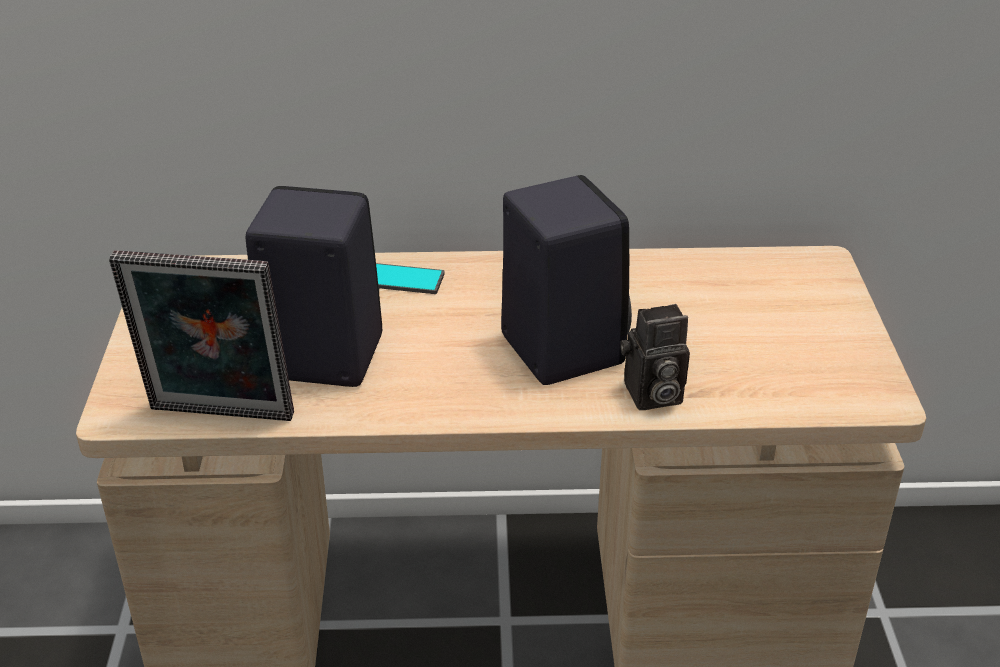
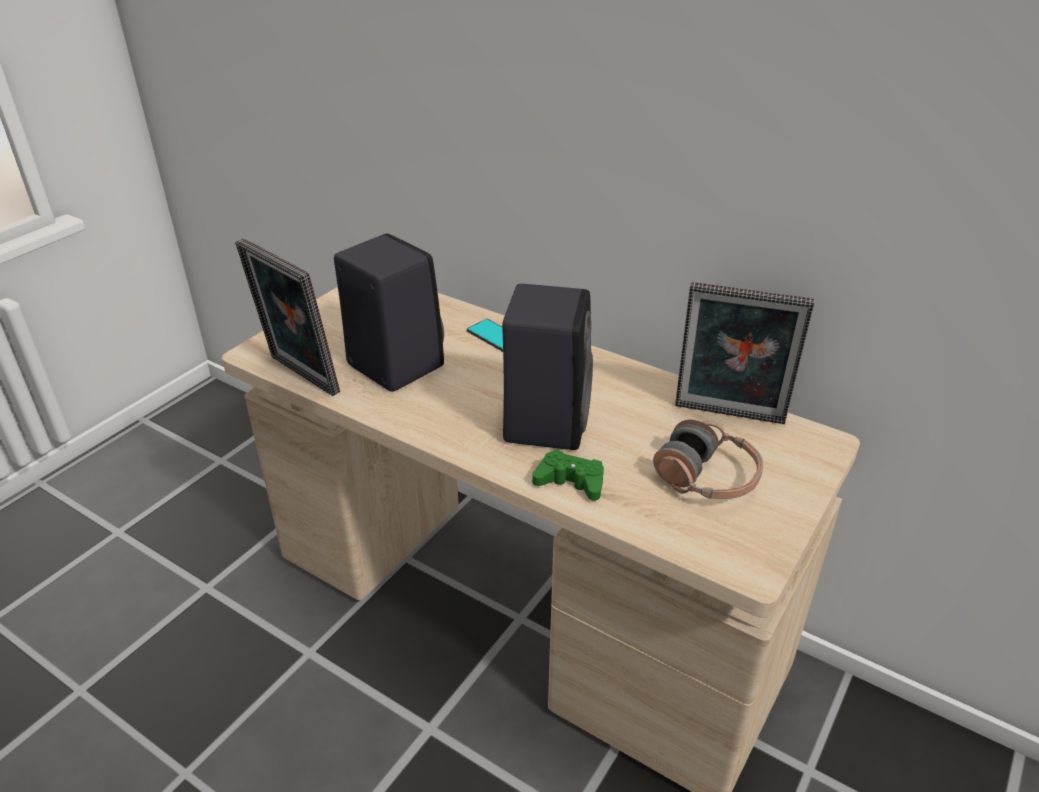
camera: 35 degrees right, 0 degrees up
camera [620,304,690,410] -> green game controller [532,450,604,501]
none -> headphones [653,420,763,499]
none -> picture frame [675,282,814,424]

